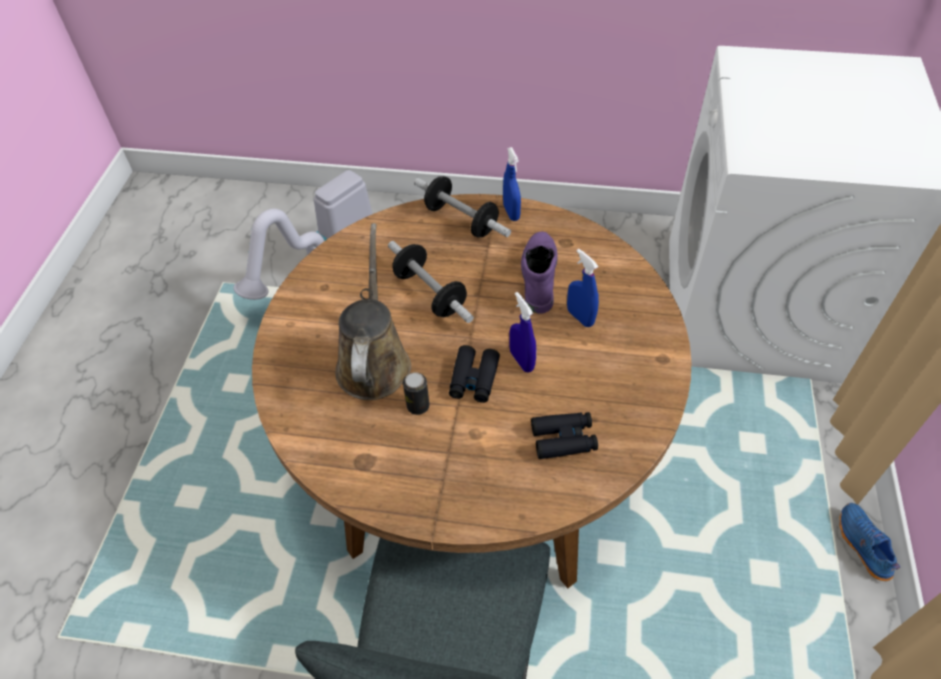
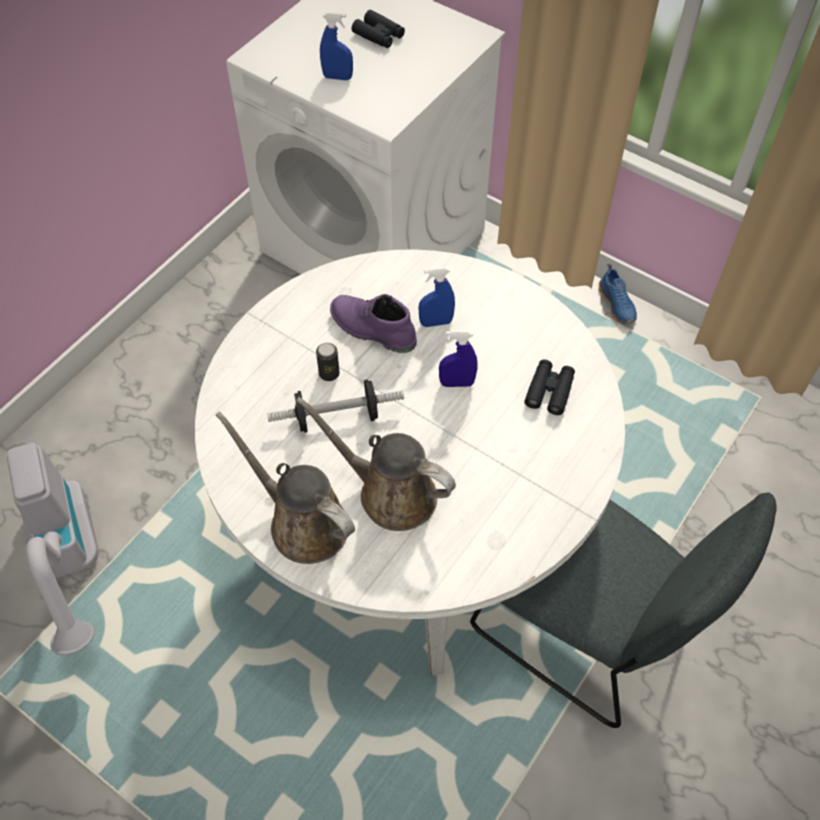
camera: 65 degrees left, 5 degrees up
brown dining table [252,194,691,588] -> white dining table [195,249,625,676]
can [403,372,429,415] -> can moved to [316,343,340,381]
dumbbell [414,176,511,238] -> none
black binoculars [449,345,500,403] -> black binoculars moved to [352,10,405,48]
blue spray bottle [503,147,521,221] -> blue spray bottle moved to [320,12,353,80]
blue shoe [839,503,900,581] -> blue shoe turned 120 degrees counterclockwise [598,264,637,324]
none -> brown watering can [216,411,355,564]

